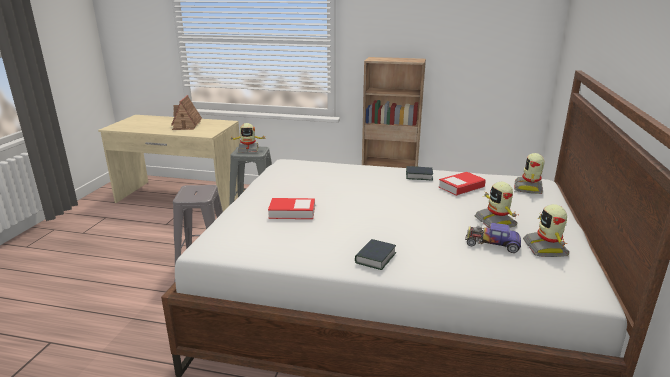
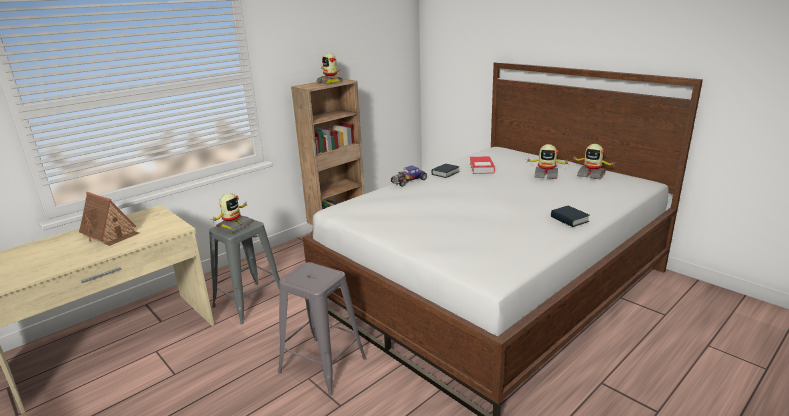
camera: 55 degrees left, 0 degrees up
book [268,198,315,219] -> none
toy car [465,223,521,253] -> toy car moved to [391,166,427,187]
toy robot [514,153,544,194] -> toy robot moved to [316,53,343,85]

